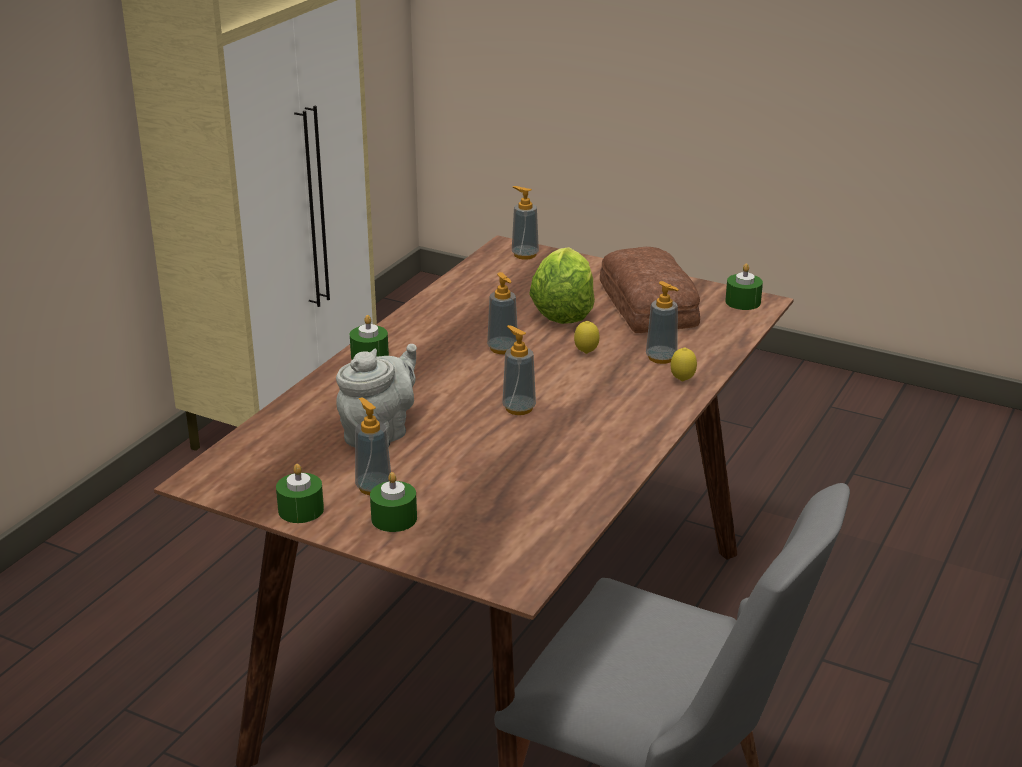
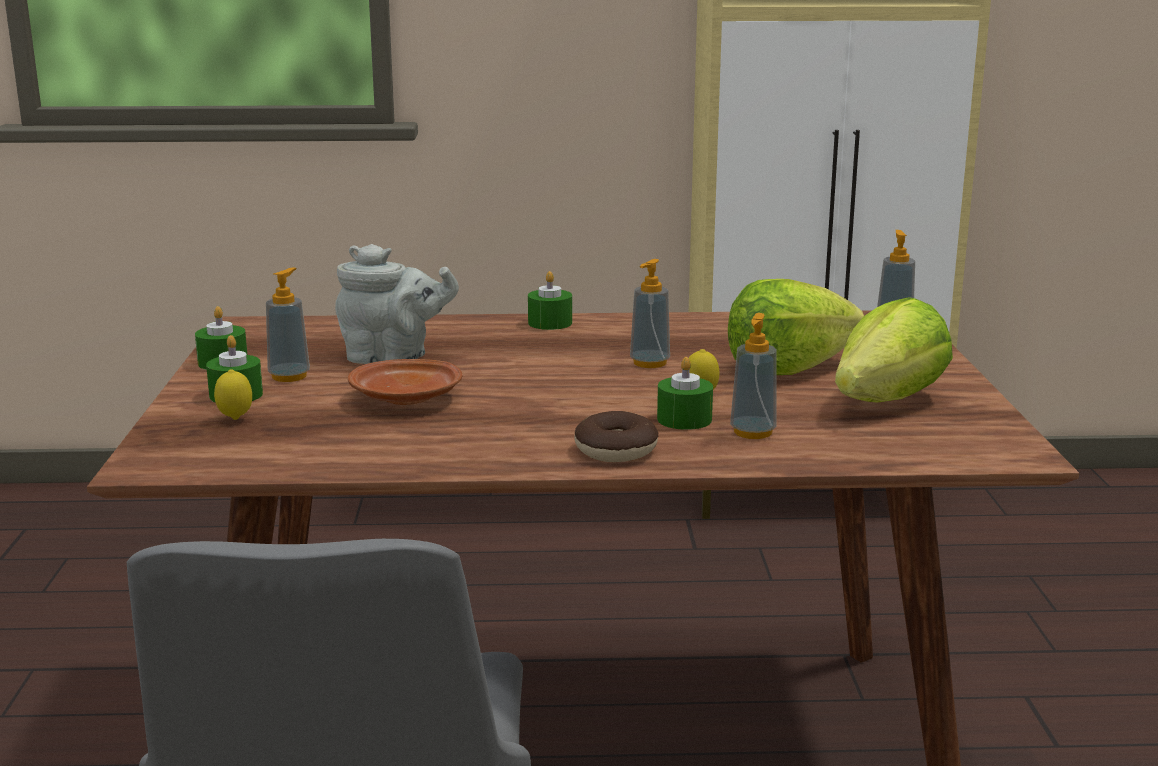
camera: 60 degrees right, 10 degrees down
soap dispenser [502,325,536,415] -> none
bread [600,247,700,333] -> lettuce [835,297,953,403]
lemon [671,347,697,382] -> lemon moved to [214,369,252,420]
green candle [725,263,763,310] -> green candle moved to [657,357,713,430]
none -> brown plate [348,359,462,405]
none -> donut [574,411,658,462]

